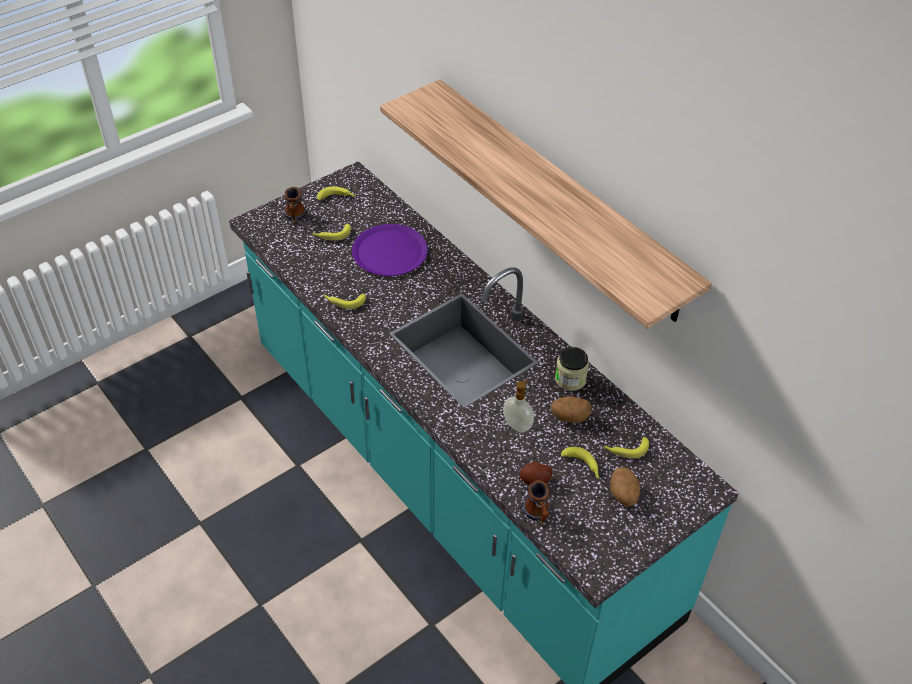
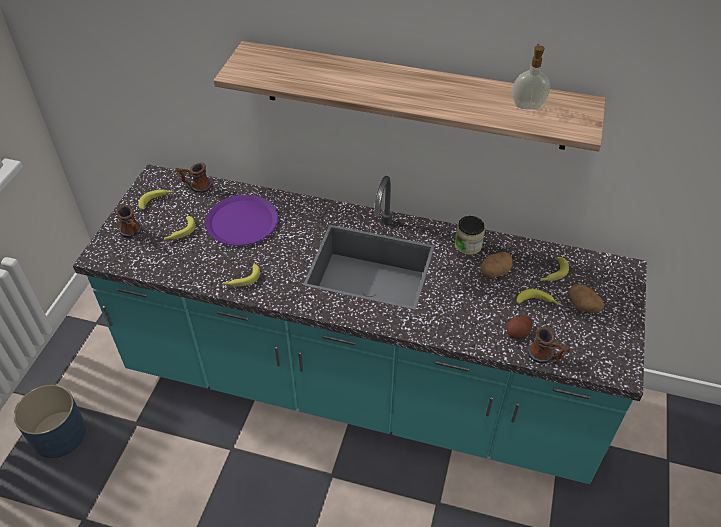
camera: 35 degrees left, 0 degrees up
soap dispenser [503,379,534,433] -> soap dispenser moved to [512,44,550,110]
none -> blue planter [14,384,86,458]
none -> mug [175,163,212,193]

